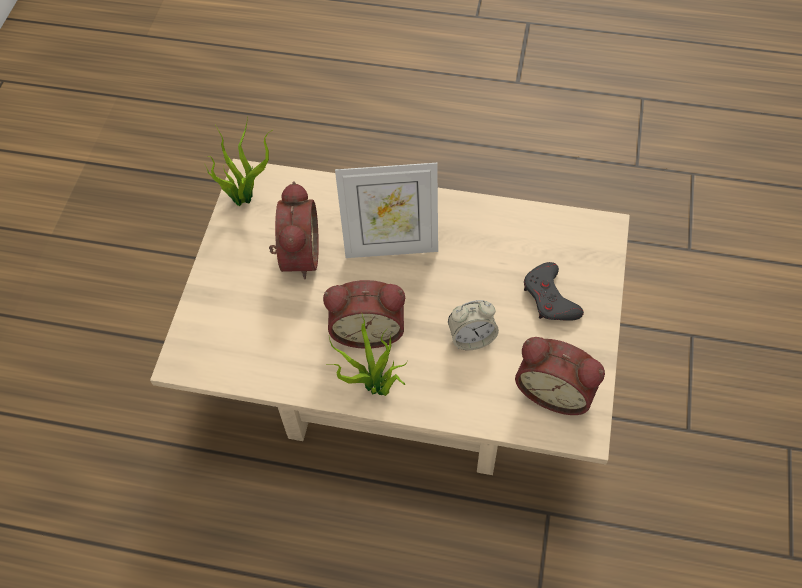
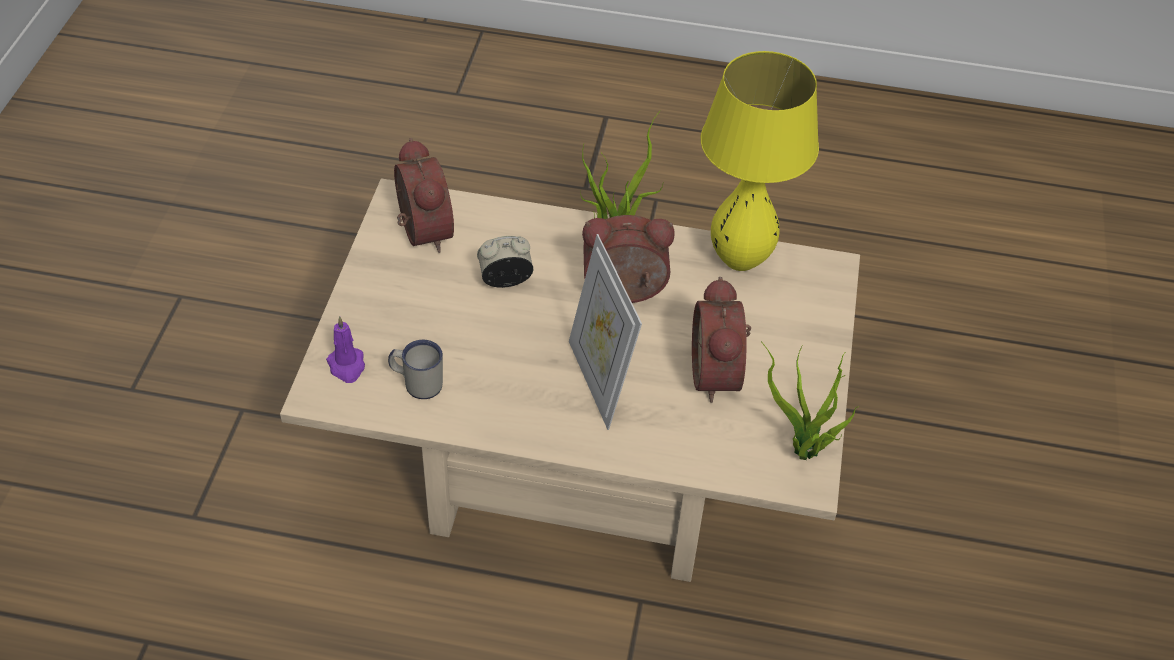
camera: 175 degrees right, 10 degrees down
picture frame [335,163,438,258] -> picture frame turned 105 degrees counterclockwise [569,234,642,430]
alarm clock [515,337,605,415] -> alarm clock turned 45 degrees clockwise [394,138,454,253]
grey game controller [524,262,584,321] -> none
none -> purple candle [326,316,365,383]
none -> white mug [388,340,443,399]
none -> yellow table lamp [701,51,819,271]

